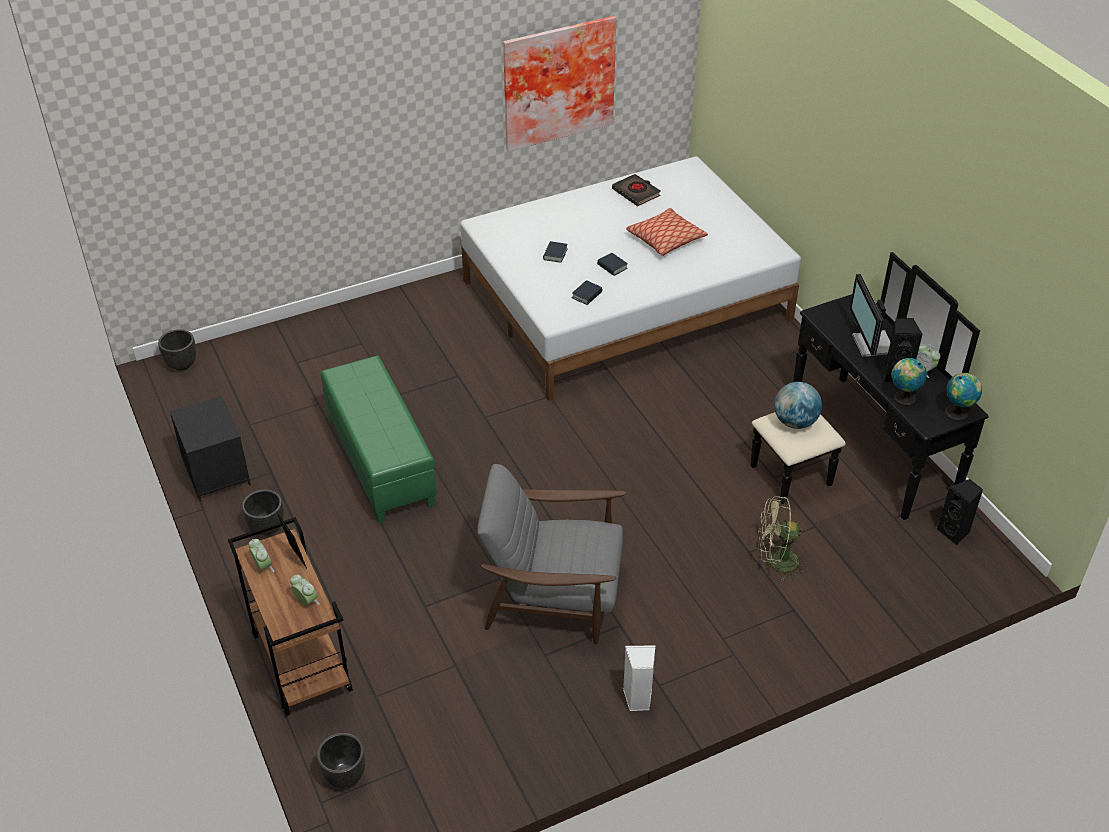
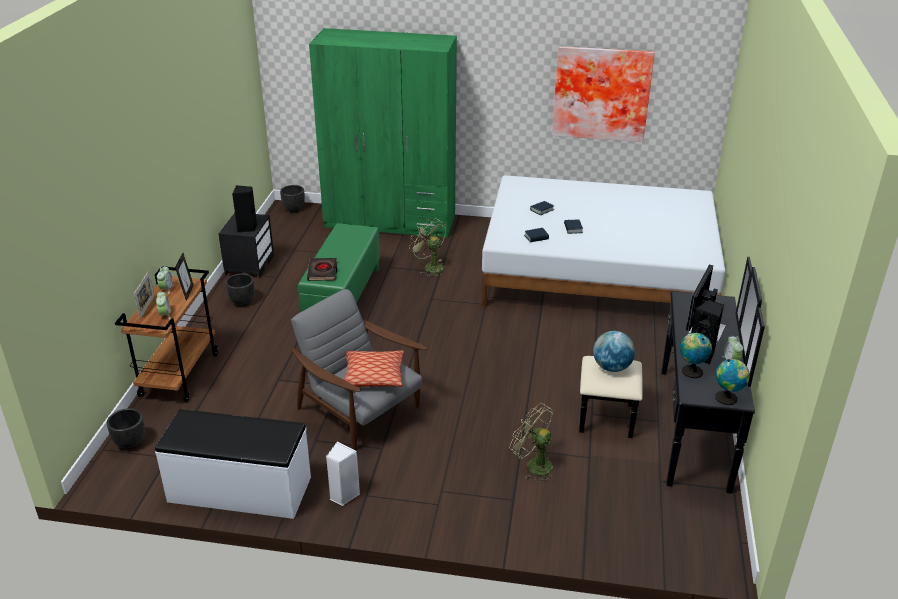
camera: 35 degrees right, 10 degrees down
black book [612,174,661,206] -> black book moved to [307,258,337,281]
pillow [626,208,708,256] -> pillow moved to [344,350,404,387]
black speaker [937,479,983,546] -> black speaker moved to [232,185,257,233]
none -> picture frame [134,271,154,319]
none -> white bench [155,409,311,519]
none -> green wardrobe [309,28,457,238]
none -> green fan [409,218,446,276]

